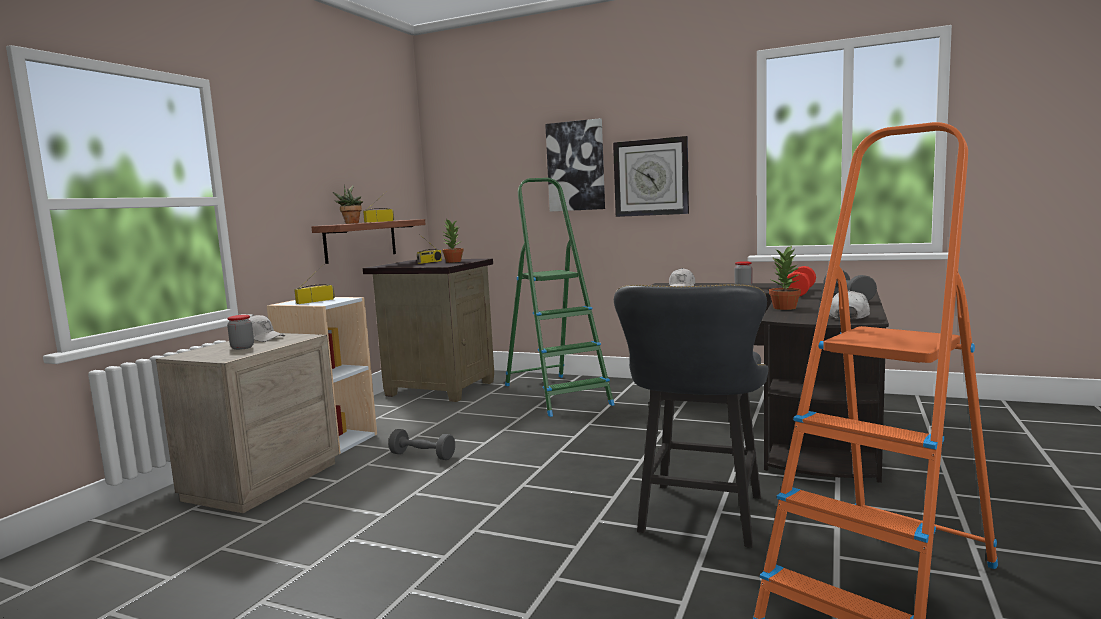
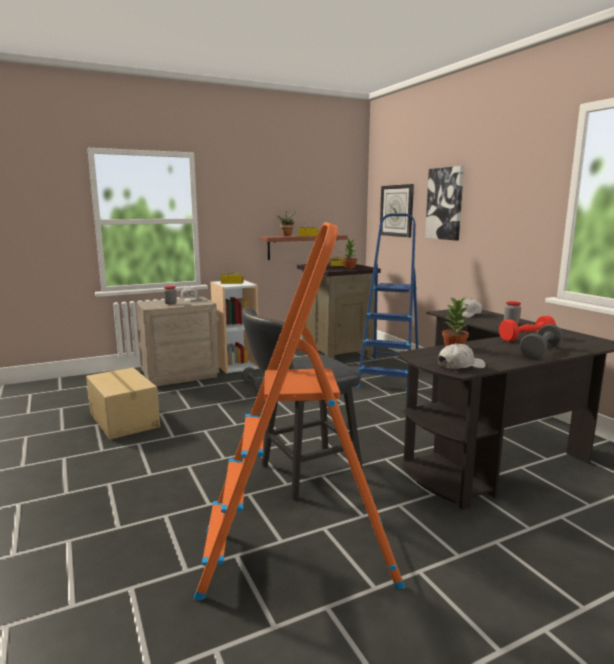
camera: 40 degrees right, 5 degrees up
green step ladder [505,178,615,417] -> blue step ladder [356,214,418,393]
wall clock [613,136,689,217] -> wall clock moved to [380,184,414,238]
none -> cardboard box [86,368,160,440]

